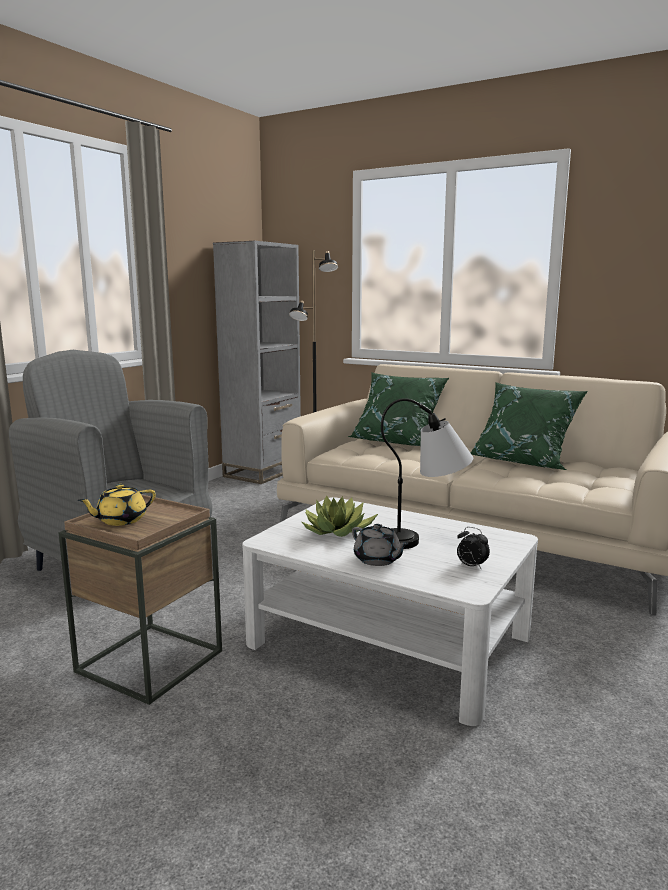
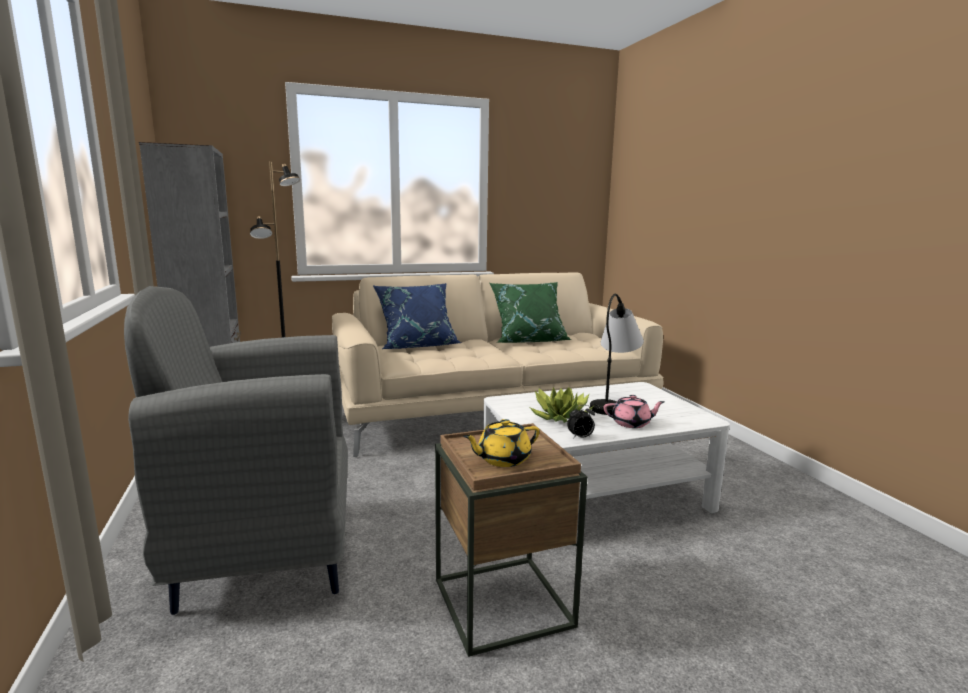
camera: 50 degrees left, 0 degrees up
yellow teapot [78,484,156,526] -> yellow teapot turned 60 degrees clockwise [463,419,540,467]
green pillow [348,372,449,446] -> blue pillow [373,283,461,349]
grey teapot [352,524,409,566] -> pink teapot [604,395,665,428]
alarm clock [457,527,490,569] -> alarm clock moved to [567,405,595,439]

